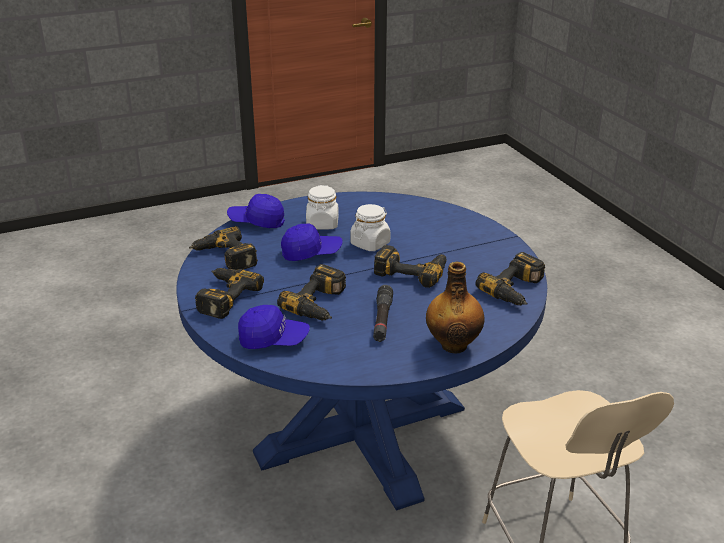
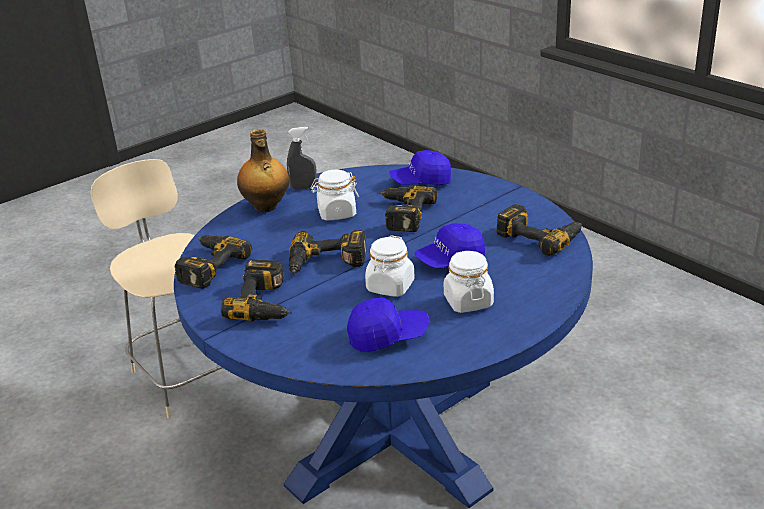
camera: 165 degrees right, 0 degrees up
power drill [195,268,264,319] -> power drill moved to [221,259,292,321]
blue cap [227,194,285,228] -> blue cap moved to [347,297,429,352]
black flashlight [373,285,393,342] -> white jar [311,170,359,220]
none -> grey spray bottle [287,127,317,190]

